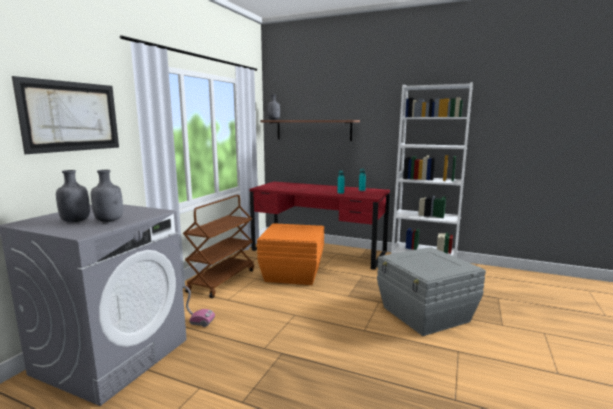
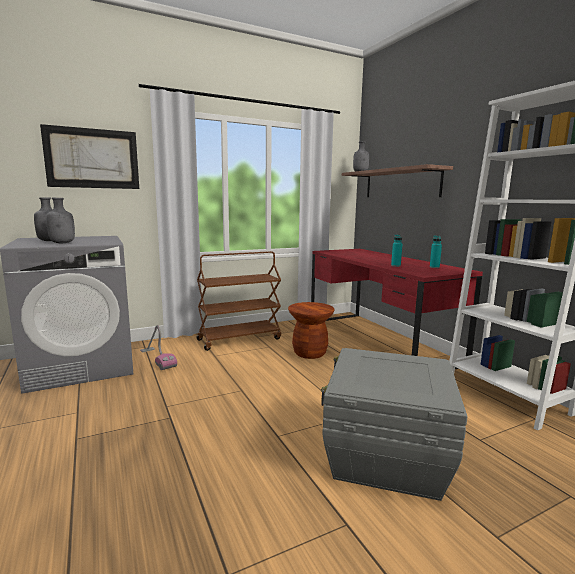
camera: 40 degrees right, 0 degrees up
orange storage box [257,223,324,285] -> brown stool [288,302,335,359]

